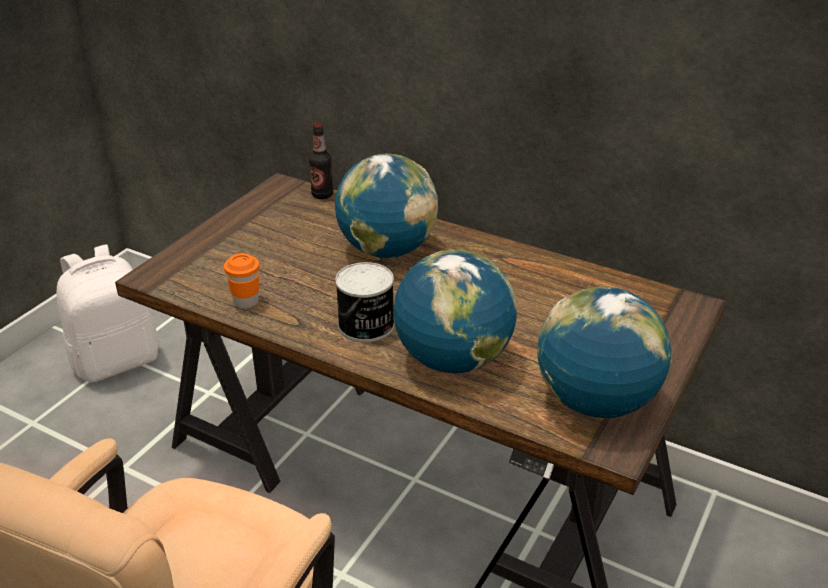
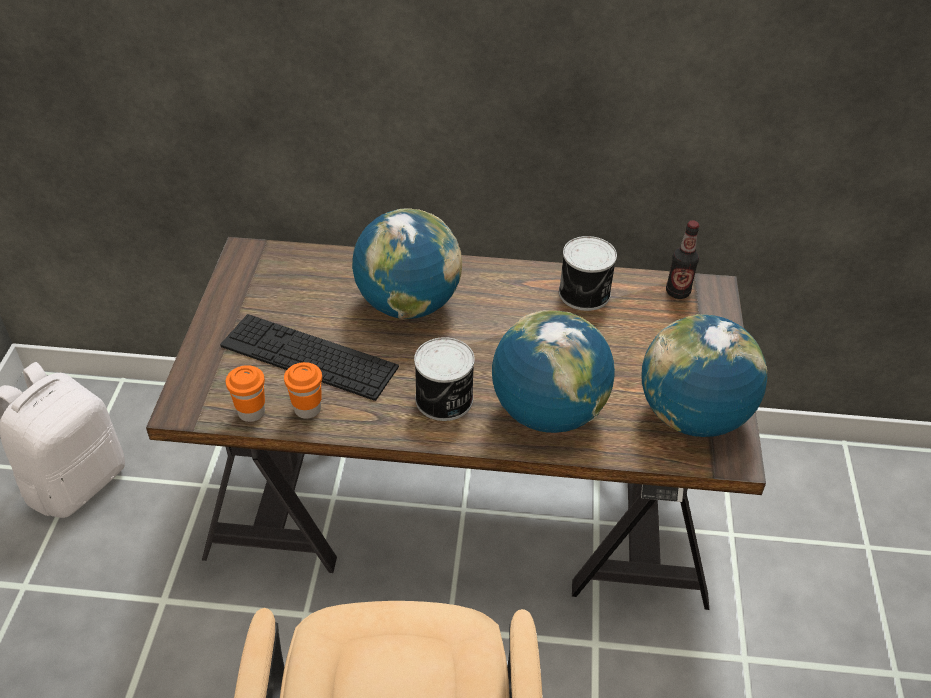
camera: 25 degrees left, 10 degrees up
bottle [309,123,333,199] -> bottle moved to [666,220,699,299]
none -> keyboard [220,314,399,401]
none -> orange cup [226,365,265,422]
none -> can [559,236,617,311]

